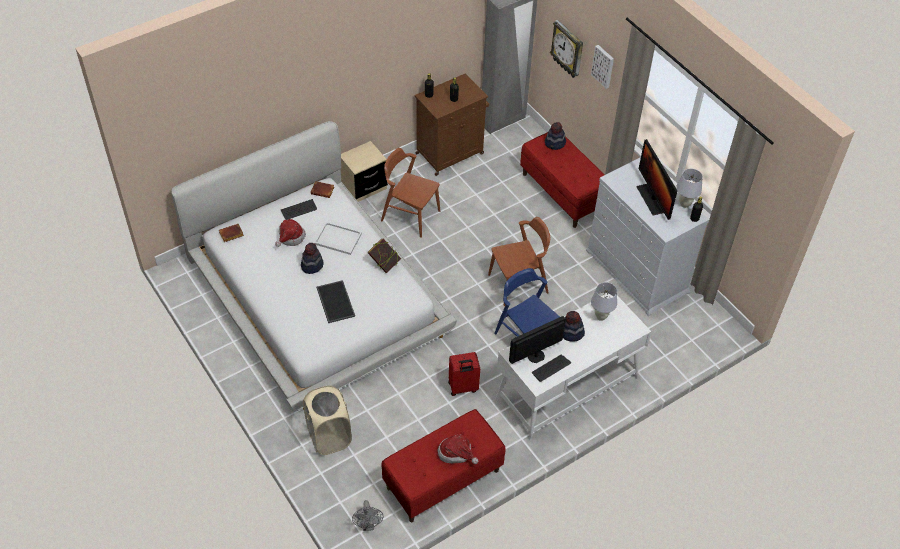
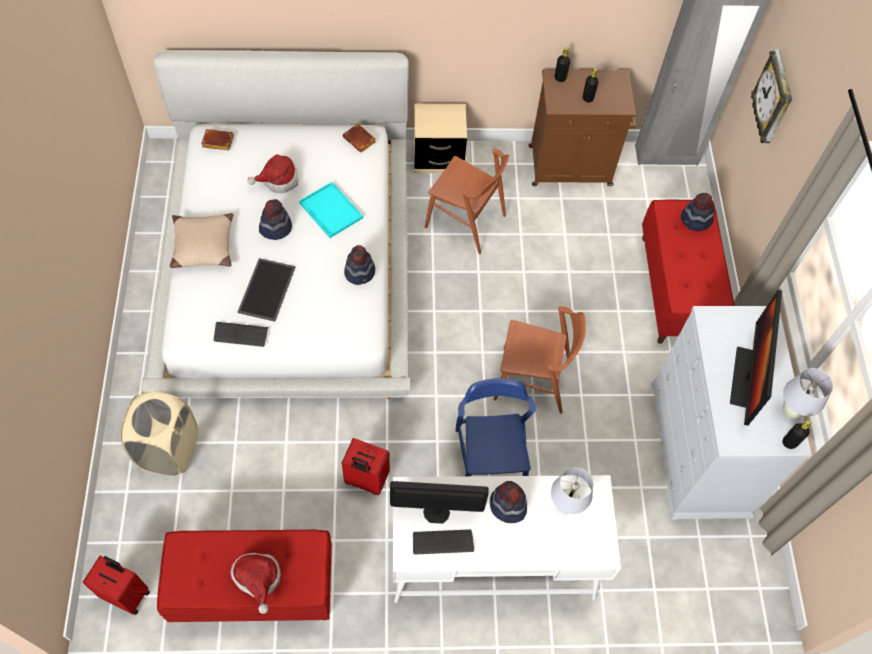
camera: 30 degrees right, 10 degrees up
keyboard [281,199,317,220] -> keyboard moved to [214,322,268,347]
white tray [315,222,362,255] -> turquoise tray [299,182,363,238]
grey fan [352,500,384,531] -> red suitcase [82,556,150,615]
book [367,238,401,273] -> hat [344,245,375,285]
brown chair [381,148,440,238] -> brown chair turned 150 degrees clockwise [425,149,509,254]
picture [591,45,614,89] -> none
none -> beige pillow [170,213,233,268]

